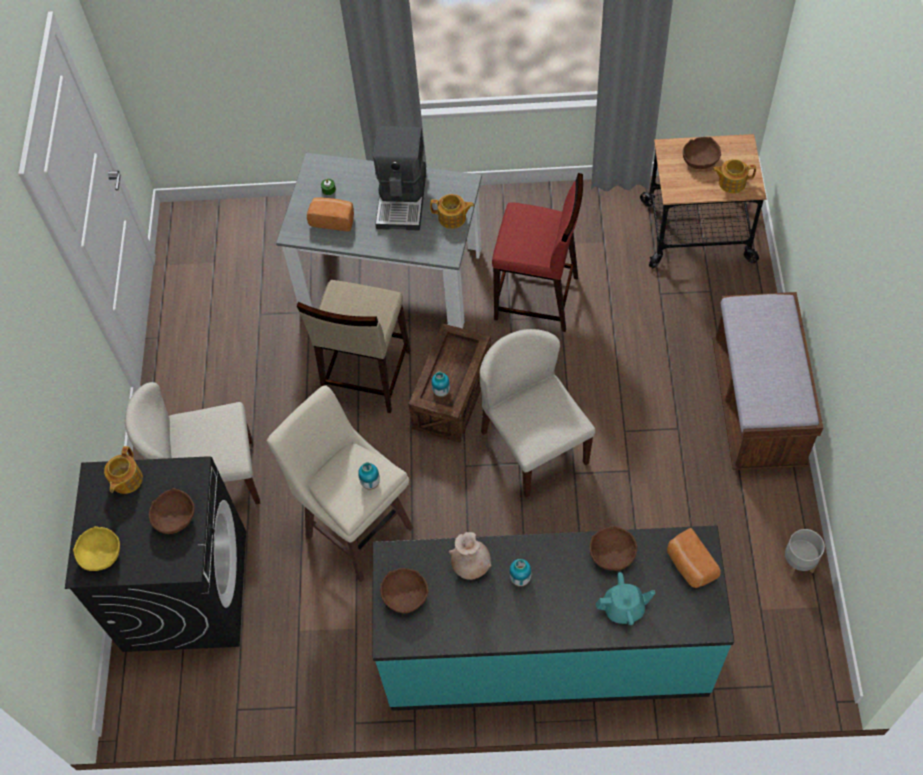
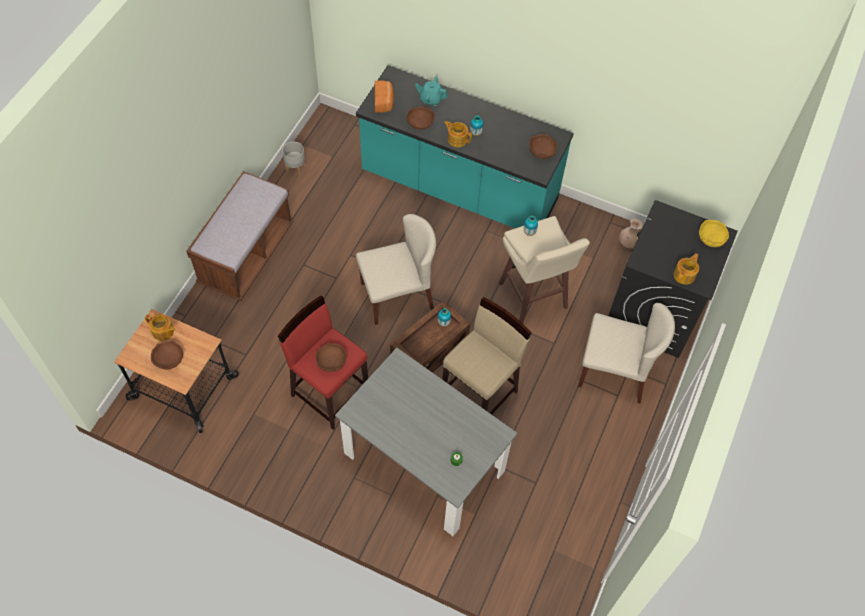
camera: 160 degrees left, 0 degrees up
brown bowl [149,488,195,534] -> brown bowl moved to [315,343,347,372]
bread [307,197,354,232] -> none
coffee machine [373,126,426,230] -> none
teapot [430,194,474,229] -> teapot moved to [444,121,472,147]
beige vase [449,532,491,580] -> beige vase moved to [619,219,643,248]
beige chair [480,329,596,498] -> beige chair turned 105 degrees counterclockwise [356,214,436,325]

